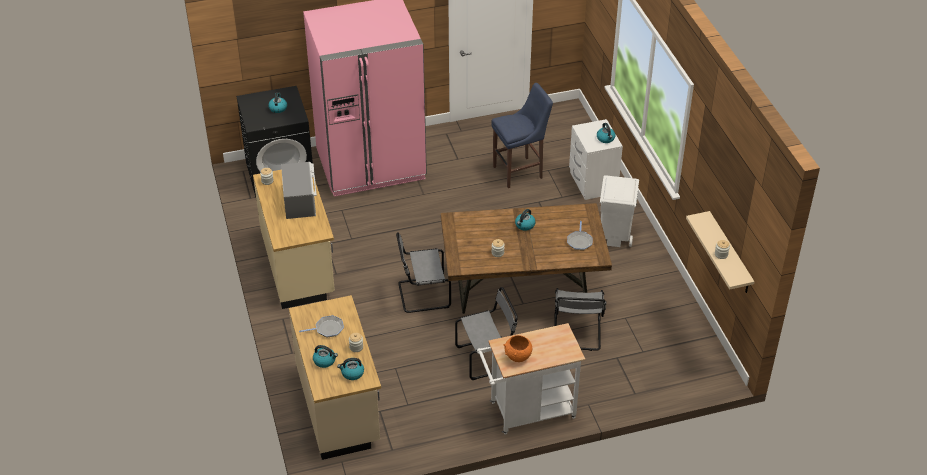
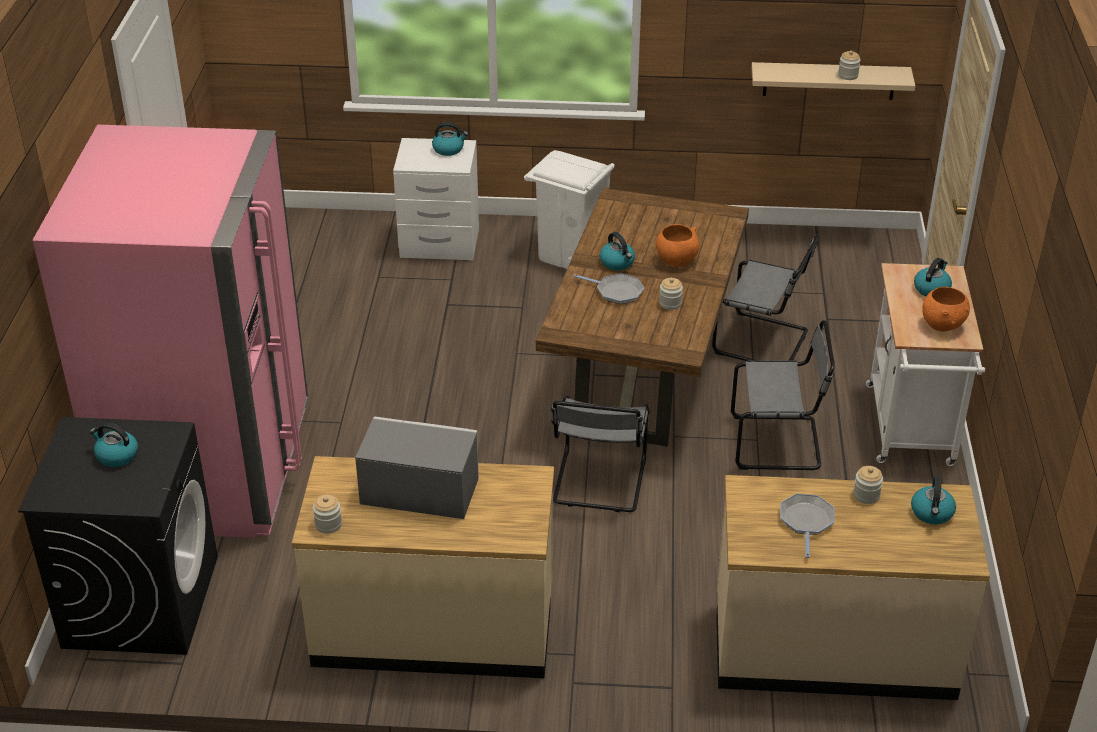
camera: 70 degrees left, 5 degrees down
kettle [313,345,338,368] -> kettle moved to [914,258,952,296]
grey chair [455,287,518,380] -> grey chair turned 90 degrees clockwise [731,320,835,470]
blue stool [492,83,553,188] -> none
frying pan [567,221,593,250] -> frying pan moved to [574,274,644,304]
none -> orange bowl [656,224,699,267]

